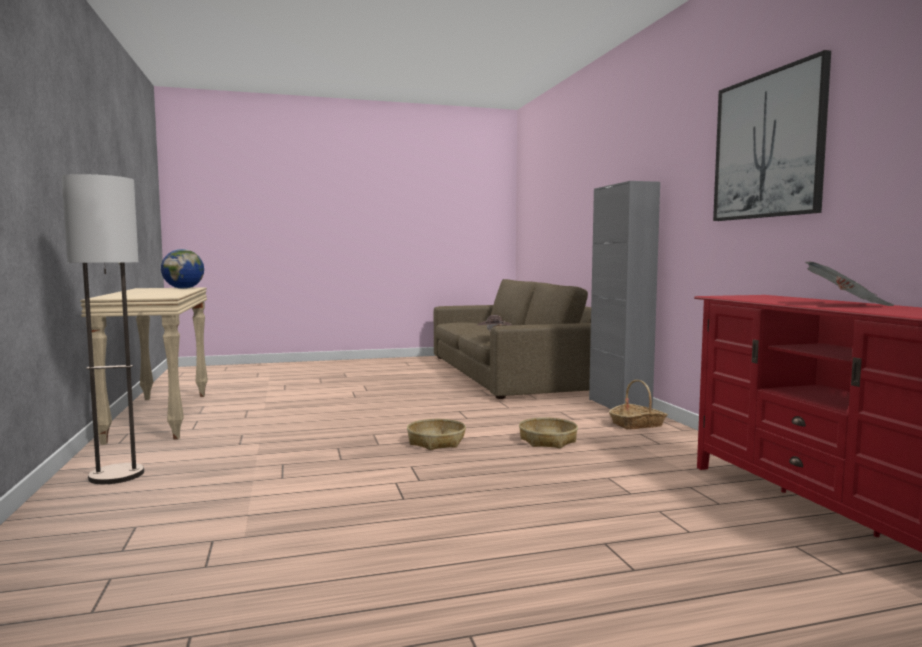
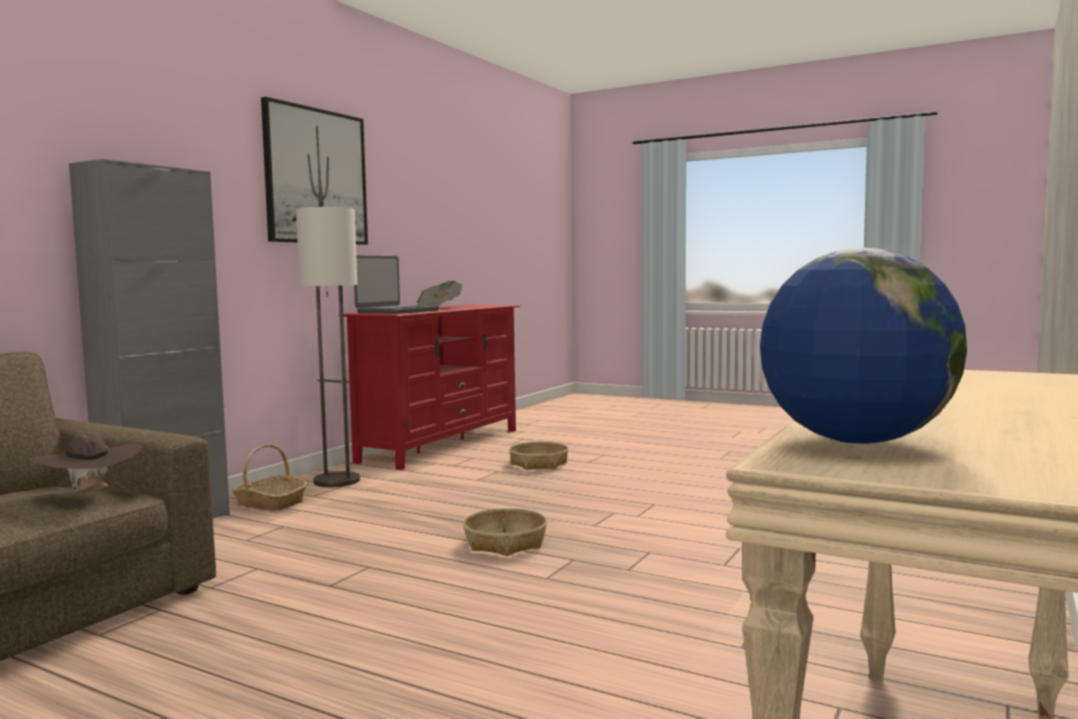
camera: 135 degrees left, 0 degrees up
floor lamp [62,174,144,484] -> floor lamp moved to [296,207,360,487]
basket [519,417,578,448] -> basket moved to [509,442,569,470]
none -> laptop [354,255,439,314]

